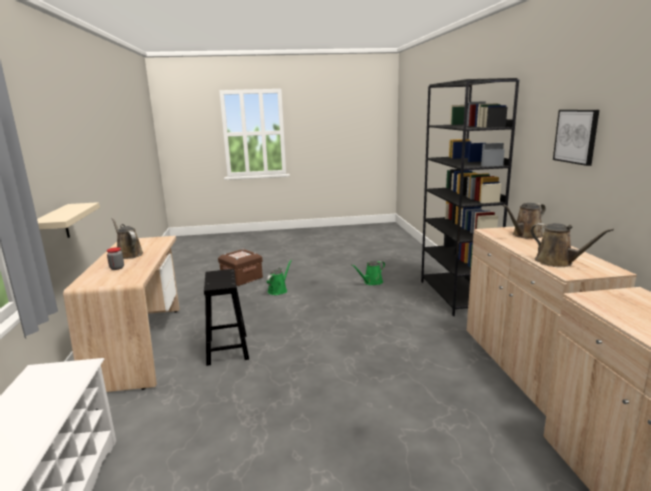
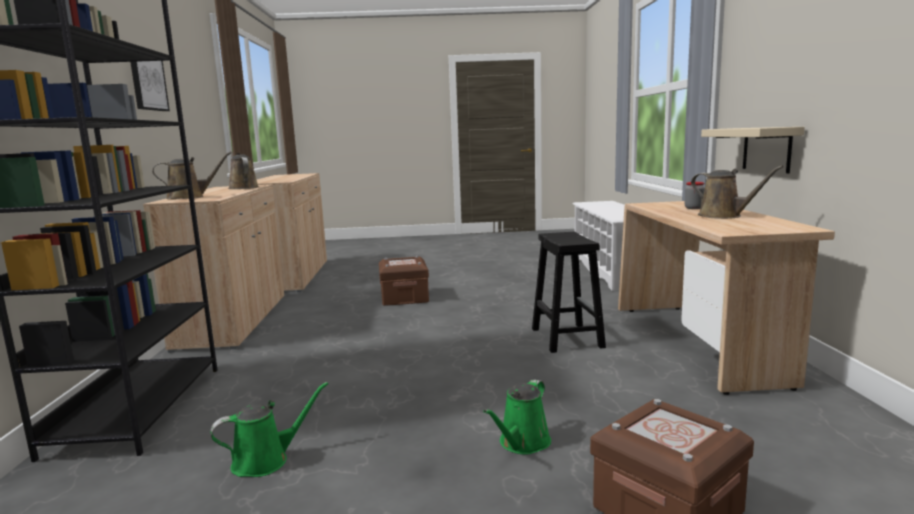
camera: 175 degrees left, 5 degrees down
none -> brown storage box [379,256,429,306]

